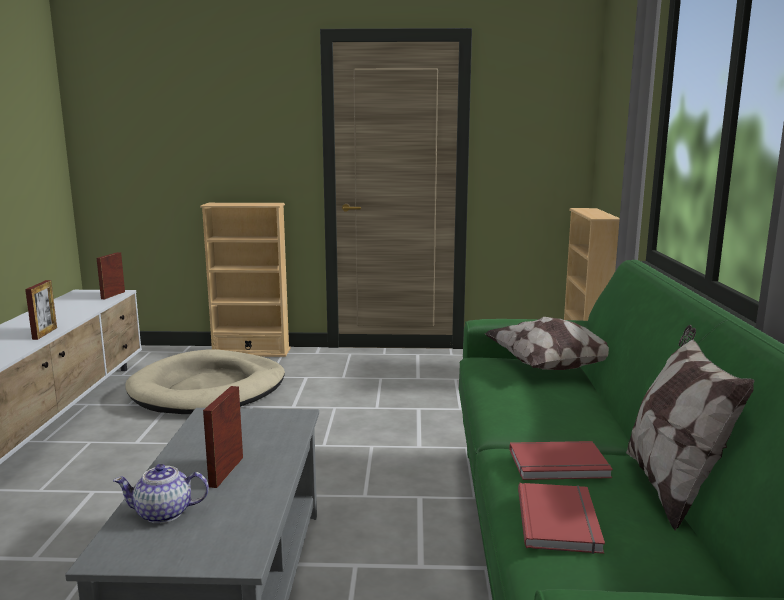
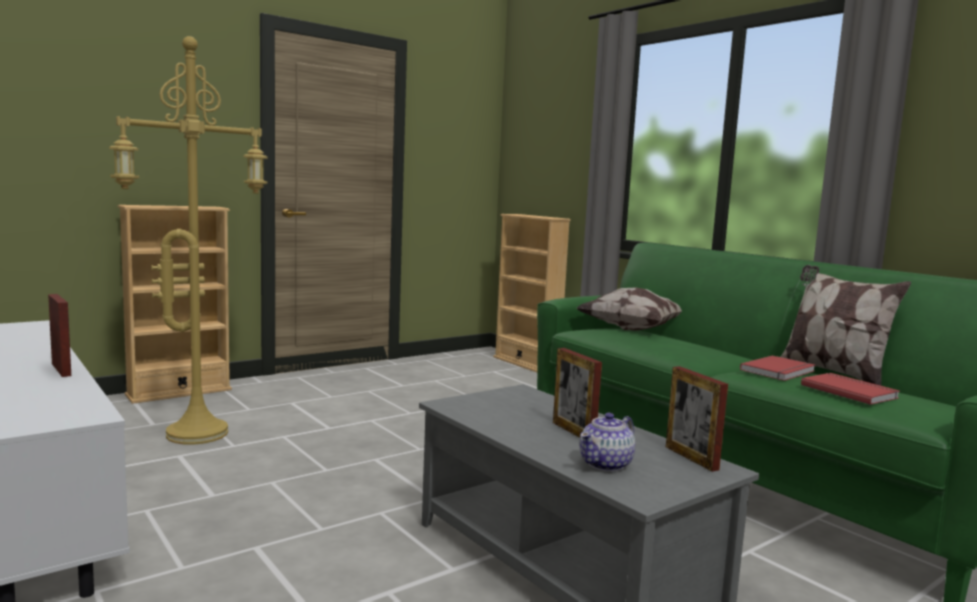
camera: 40 degrees left, 5 degrees down
picture frame [97,252,125,299] -> picture frame moved to [666,366,728,472]
beige dog bed [125,349,285,414] -> yellow floor lamp [109,36,267,445]

